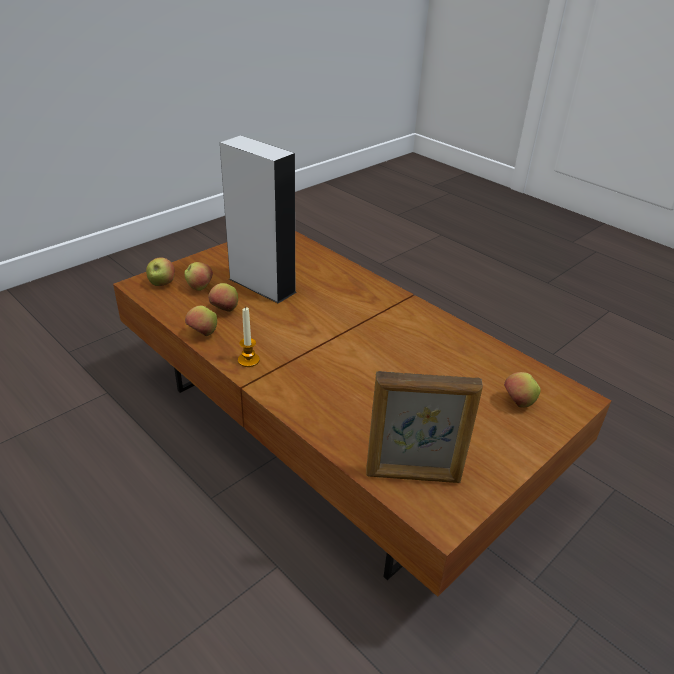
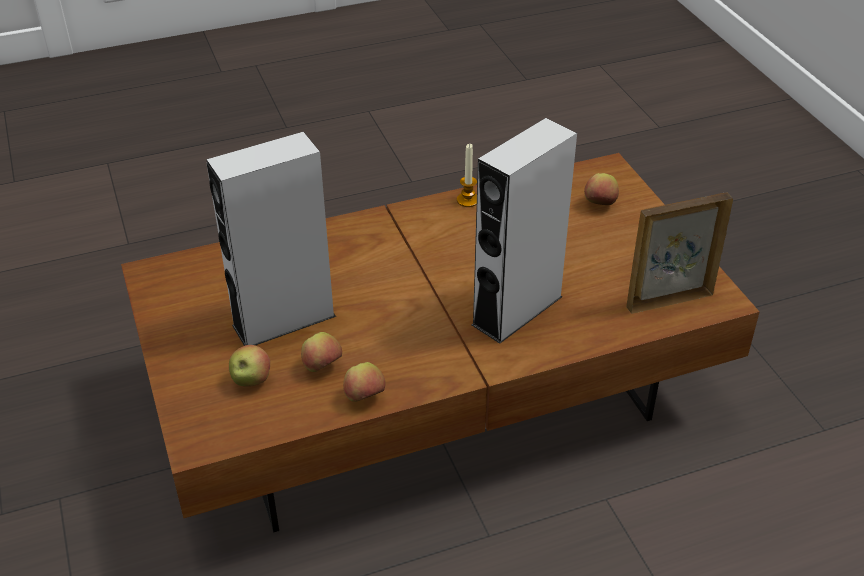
camera: 65 degrees left, 5 degrees up
apple [146,257,175,286] -> none
candle [238,307,260,367] -> candle moved to [457,144,477,207]
picture frame [367,371,483,483] -> picture frame turned 135 degrees counterclockwise [626,192,733,314]
none -> grey speaker [471,118,577,344]

